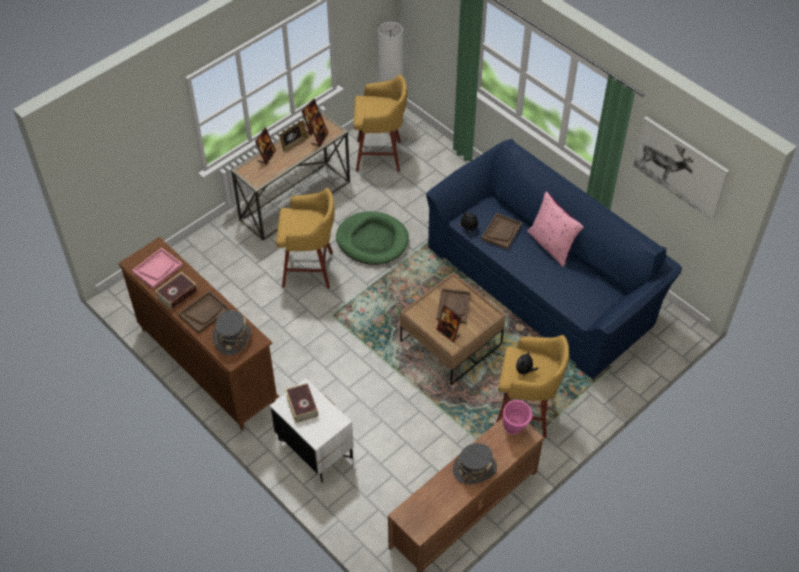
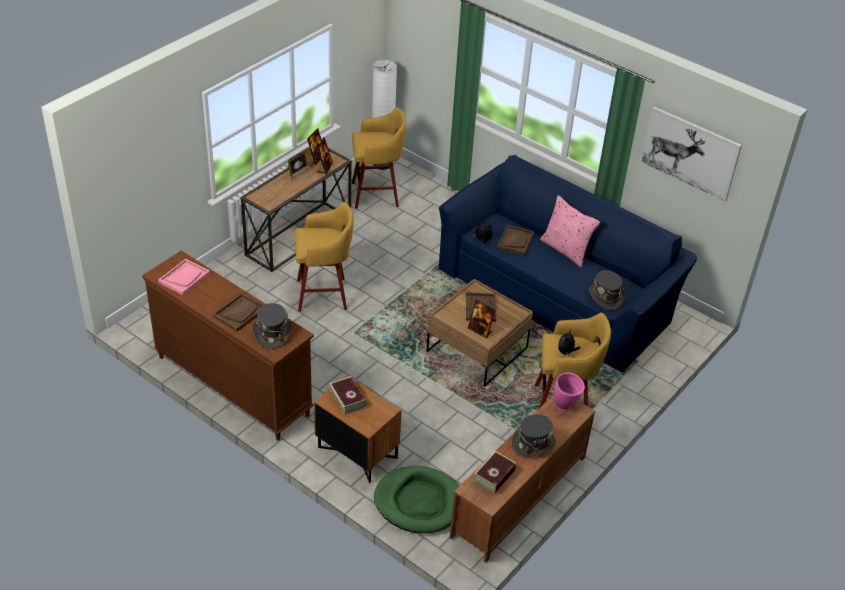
camera: 10 degrees left, 10 degrees down
book [155,272,198,310] -> book moved to [473,451,516,494]
picture frame [255,127,276,165] -> none
white nightstand [270,378,354,483] -> brown nightstand [314,375,401,483]
green dog bed [336,211,409,265] -> green dog bed moved to [374,466,460,534]
none -> grey hat [589,270,625,310]

